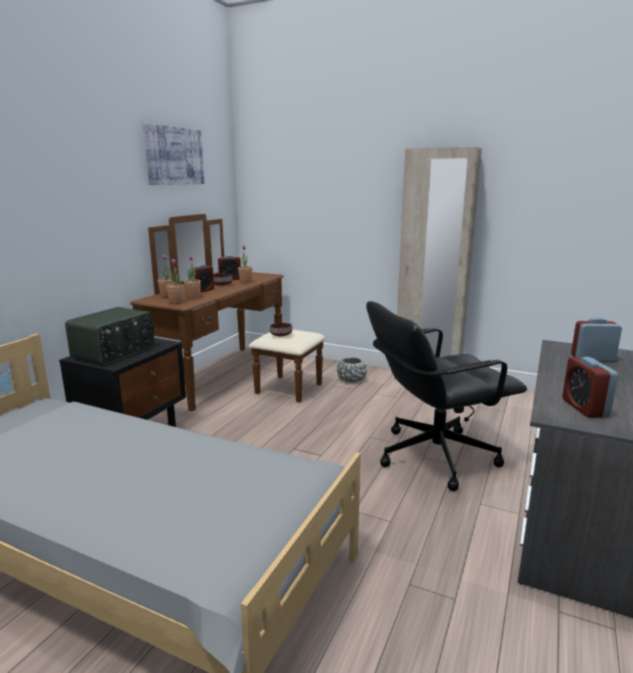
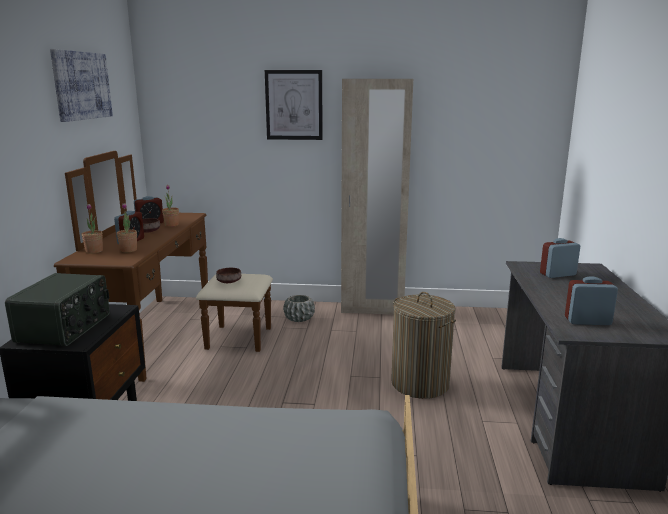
camera: 20 degrees left, 0 degrees up
potted plant [166,259,184,304] -> none
black office chair [366,301,527,491] -> laundry basket [391,292,456,399]
alarm clock [562,357,618,418] -> alarm clock turned 120 degrees clockwise [565,276,618,325]
none -> picture [265,70,323,140]

